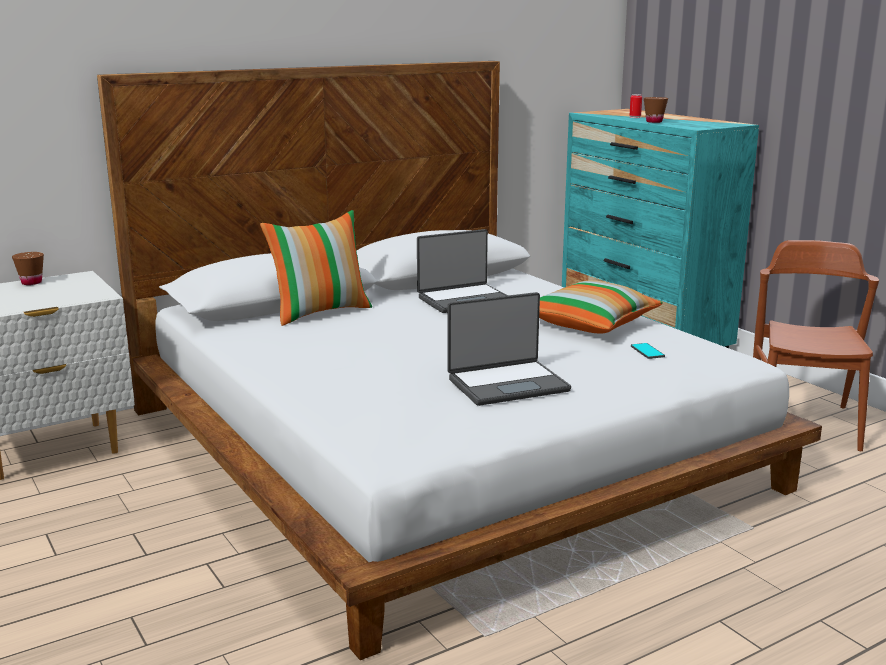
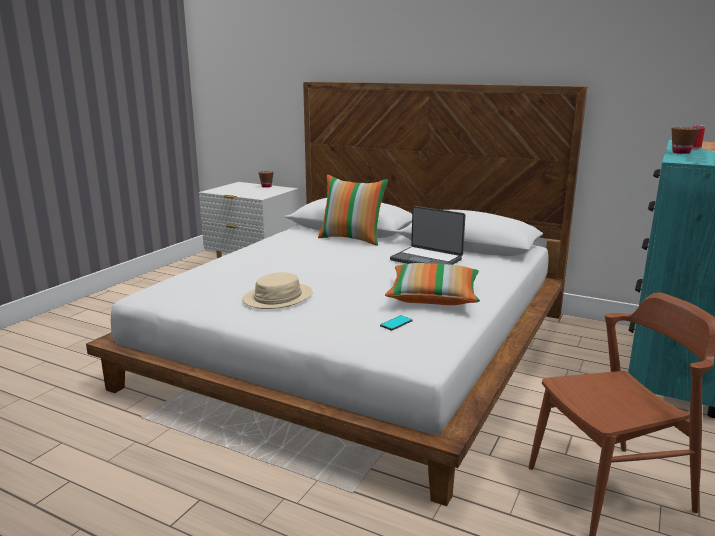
camera: 60 degrees right, 0 degrees up
laptop [447,292,571,406] -> beige hat [242,272,313,309]

